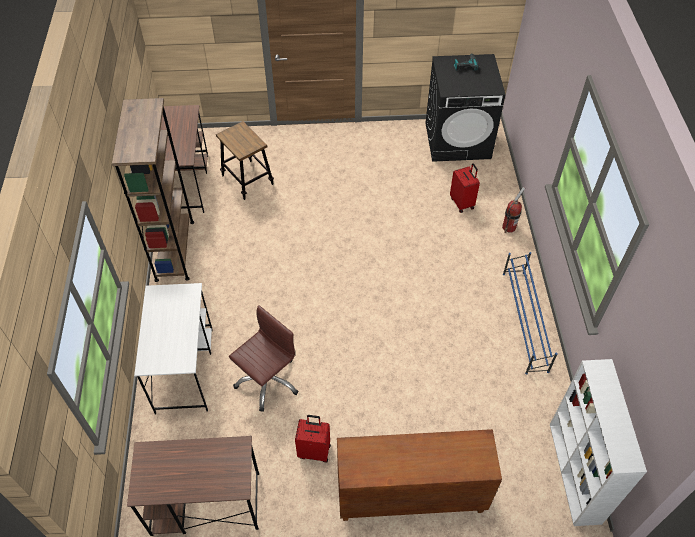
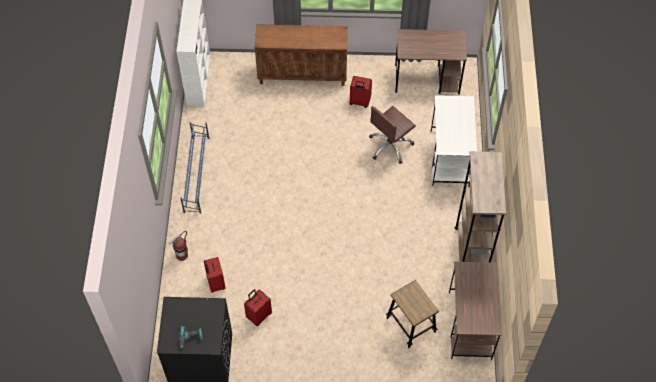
camera: 175 degrees left, 5 degrees up
none -> red suitcase [244,289,272,326]

